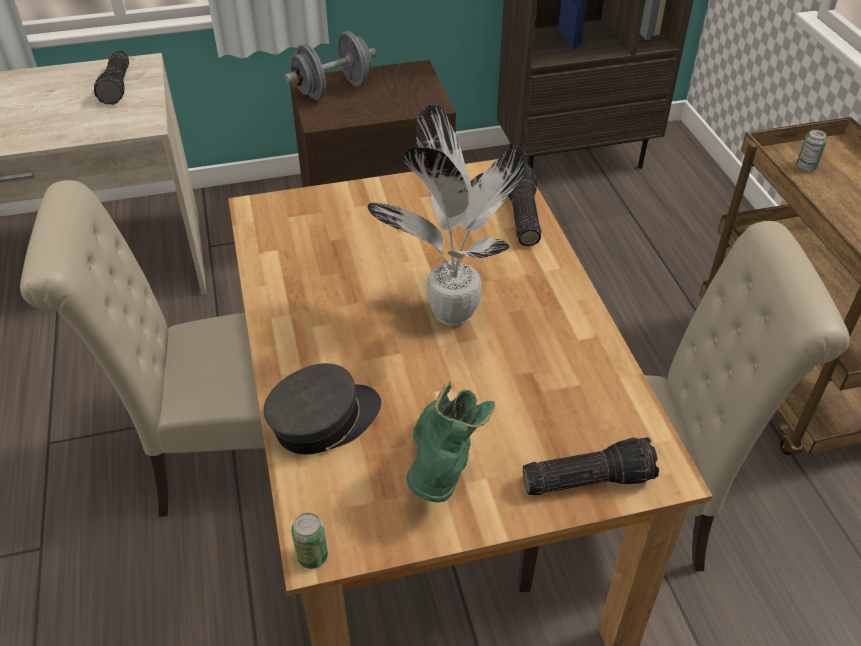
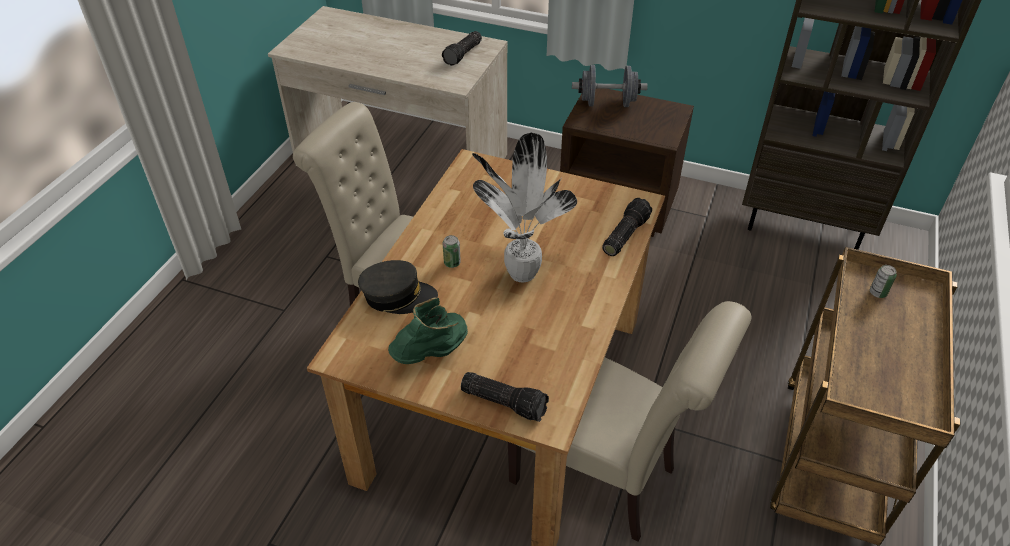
camera: 35 degrees right, 0 degrees up
can [291,513,328,569] -> can moved to [443,235,461,268]

